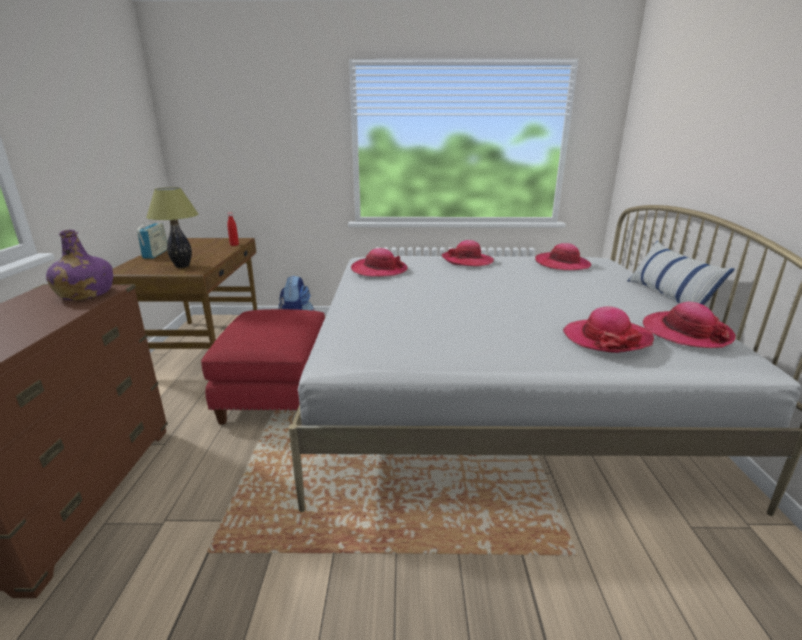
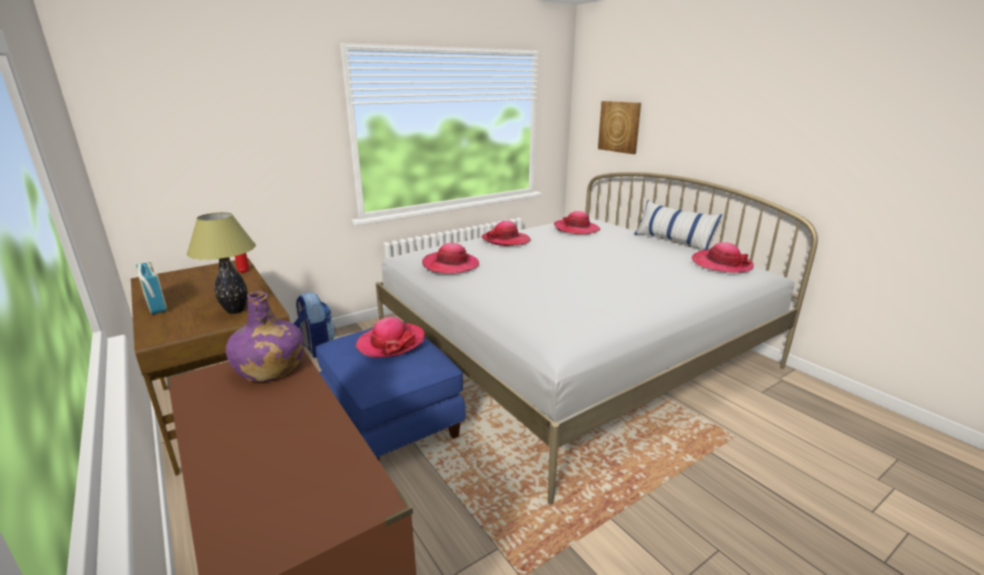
camera: 35 degrees left, 0 degrees up
red ottoman [201,309,325,424] -> blue ottoman [316,322,465,460]
hat [563,306,654,353] -> hat moved to [355,317,425,358]
none -> picture [598,101,641,154]

